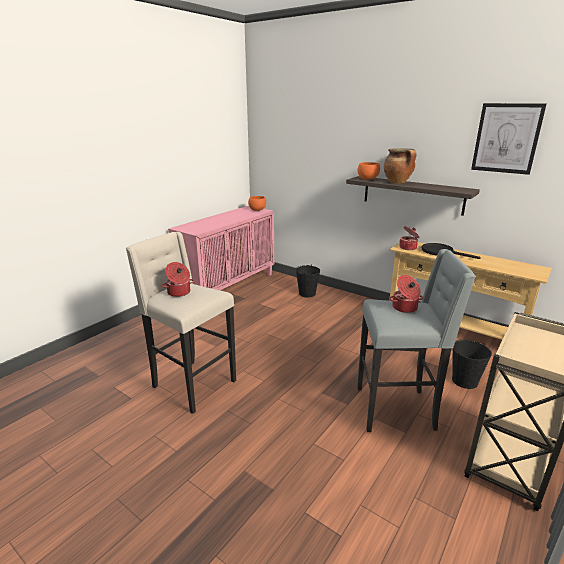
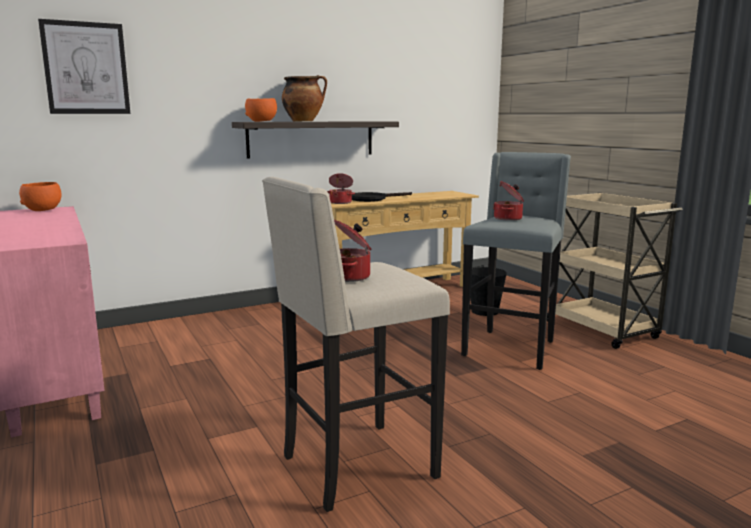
camera: 65 degrees left, 10 degrees down
black bucket [295,265,320,297] -> none
picture [471,103,547,175] -> picture moved to [38,19,130,114]

